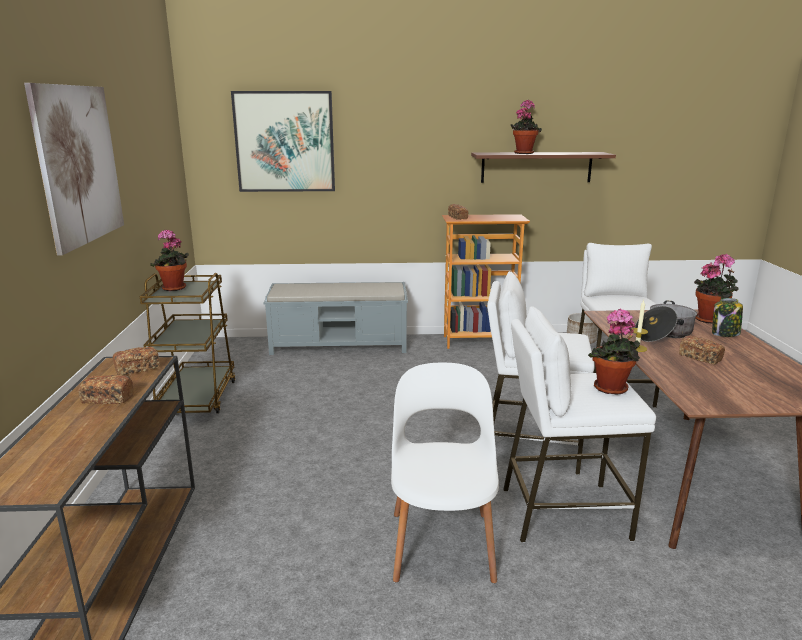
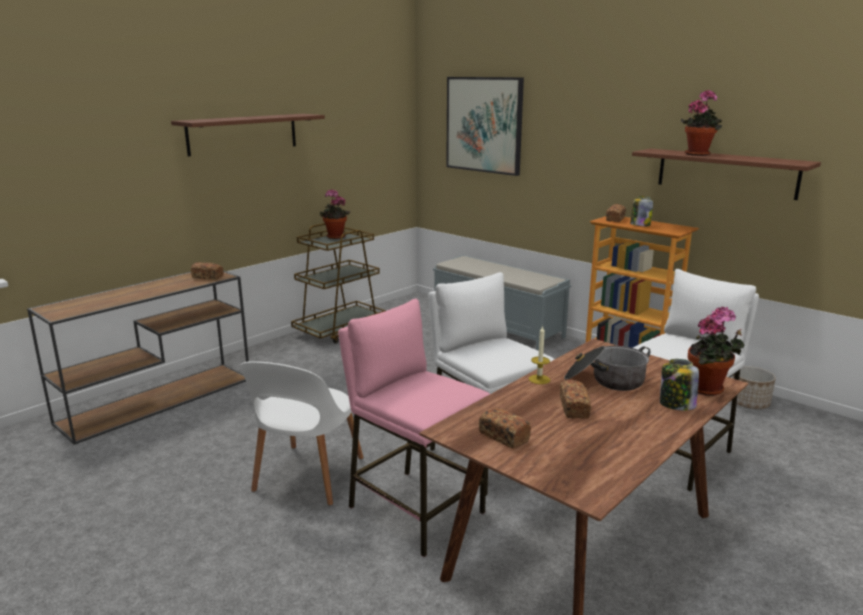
camera: 45 degrees right, 0 degrees up
picture [24,83,124,255] -> brown shelf [171,114,325,156]
bread [78,375,134,404] -> bread moved to [479,407,531,448]
white chair [391,363,499,584] -> white chair turned 150 degrees clockwise [240,361,364,505]
white stool [503,306,656,543] -> pink stool [338,299,490,557]
potted plant [588,308,640,394] -> none
none -> jar [630,196,653,226]

